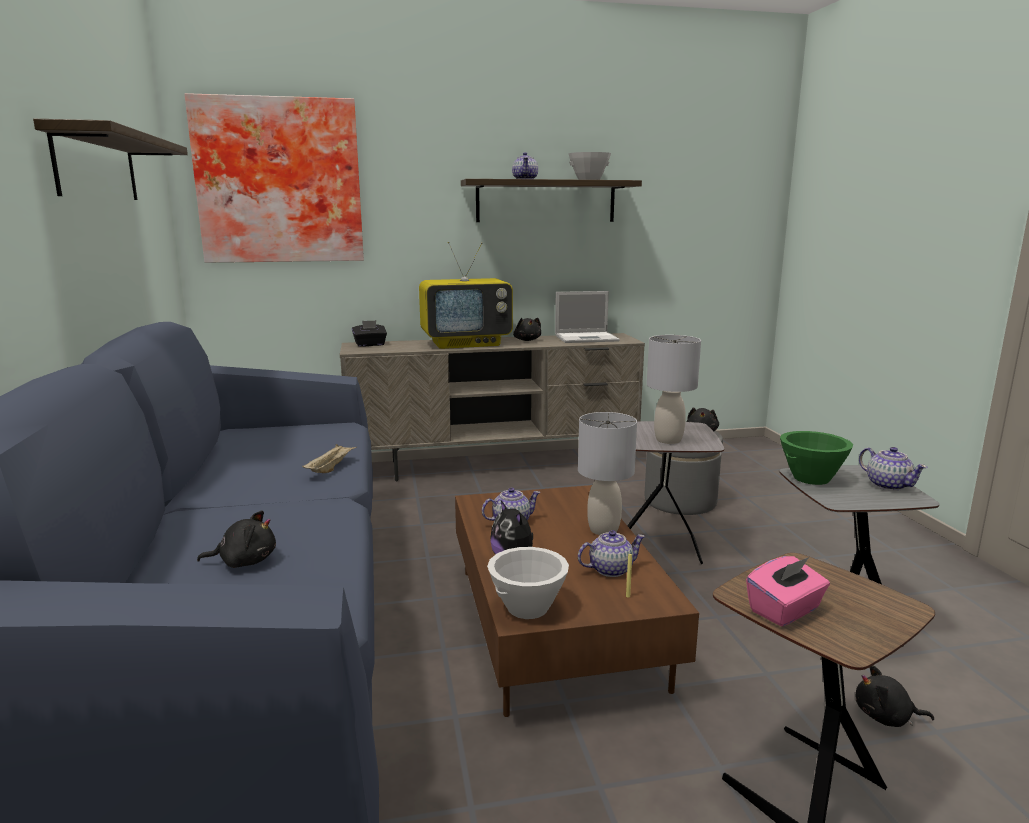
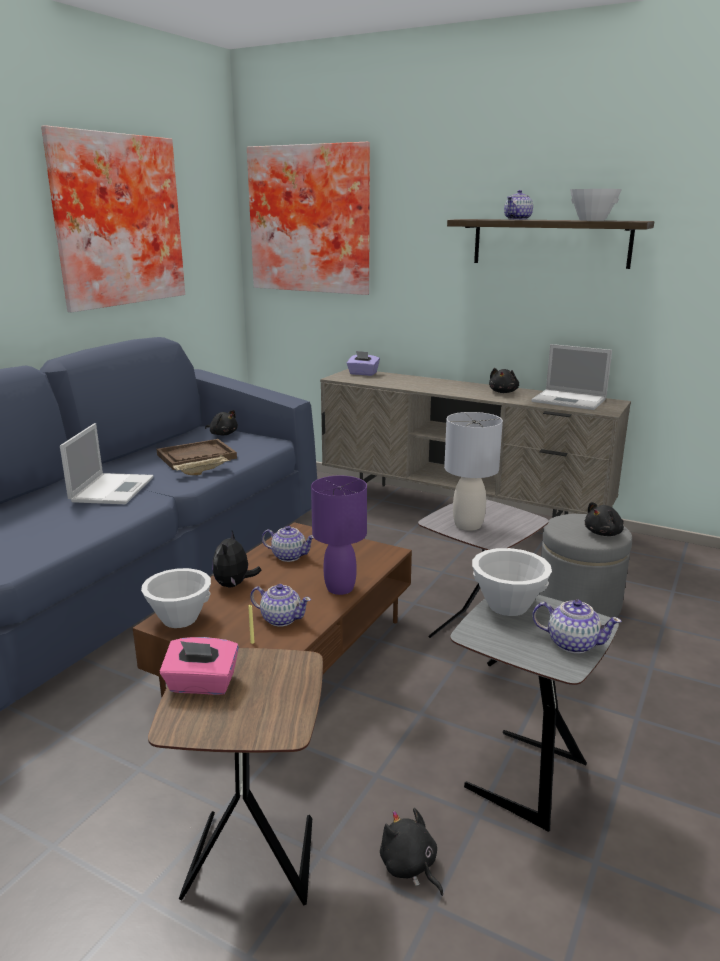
camera: 40 degrees right, 5 degrees up
shelf [33,119,188,200] -> picture [41,125,185,312]
black plush toy [197,510,276,568] -> black plush toy moved to [205,410,238,436]
black tissue box [352,320,387,347] -> purple tissue box [347,351,380,376]
television [419,241,513,349] -> none
grey table lamp [578,412,637,535] -> purple table lamp [311,476,367,595]
green bowl [780,431,853,485] -> white bowl [472,548,552,616]
teapot [859,447,928,491] -> teapot turned 75 degrees counterclockwise [532,599,622,653]
none -> laptop [60,423,154,504]
none -> brown tray [156,439,237,470]

